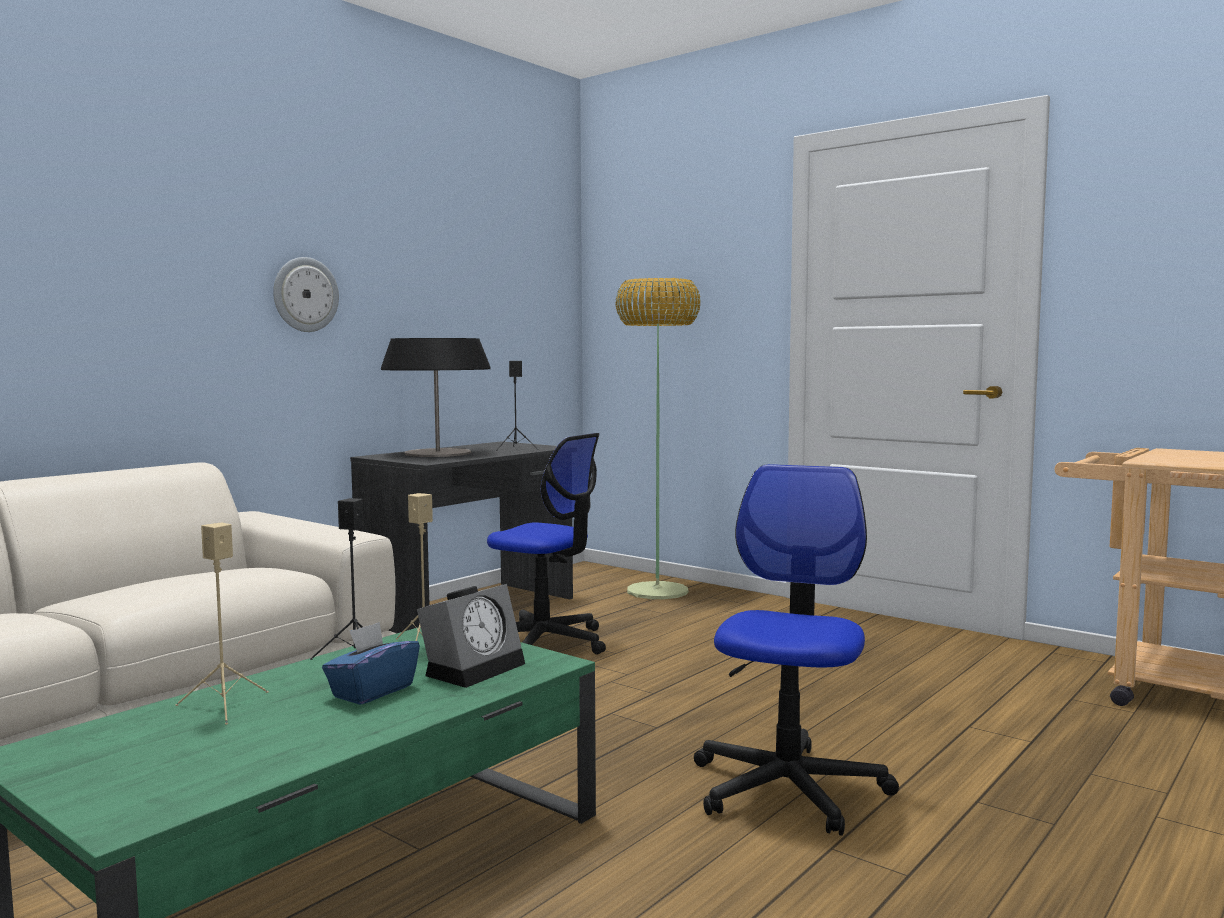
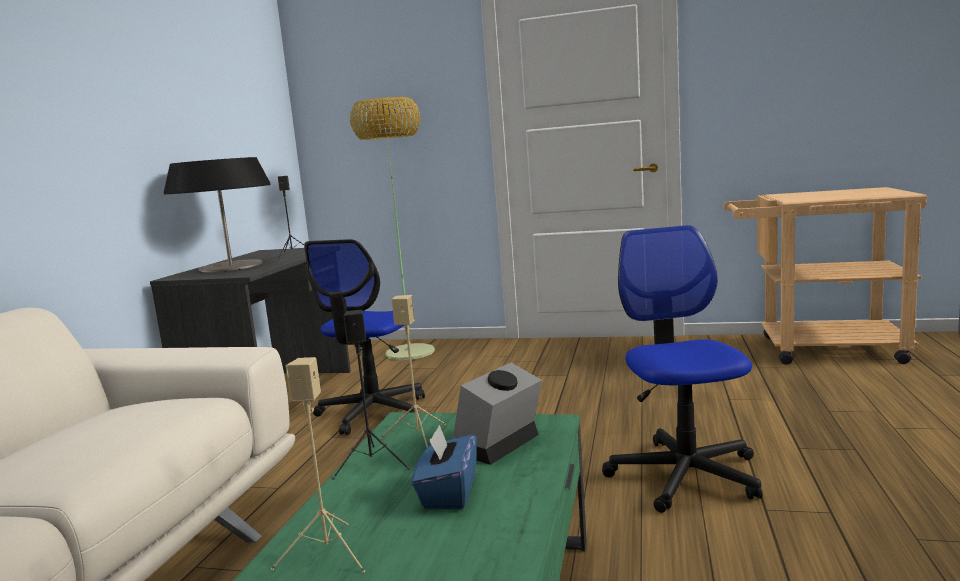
camera: 25 degrees left, 5 degrees up
wall clock [273,257,339,332] -> none
alarm clock [417,584,525,688] -> alarm clock turned 150 degrees counterclockwise [453,363,542,465]
office chair [487,433,606,655] -> office chair turned 105 degrees clockwise [304,239,425,435]

